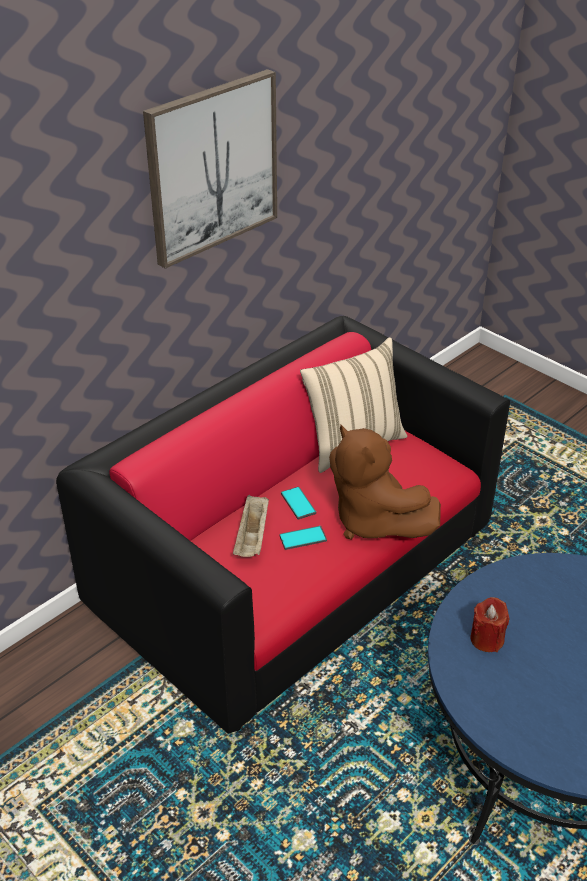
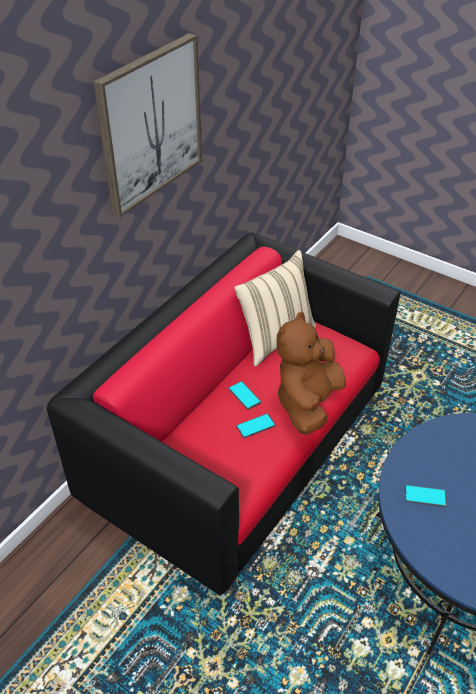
camera: 10 degrees left, 5 degrees up
beige tray [233,495,269,557] -> none
brown plush toy [329,425,441,539] -> brown plush toy turned 75 degrees clockwise [277,312,346,434]
red candle [470,597,509,652] -> phone [405,485,447,507]

